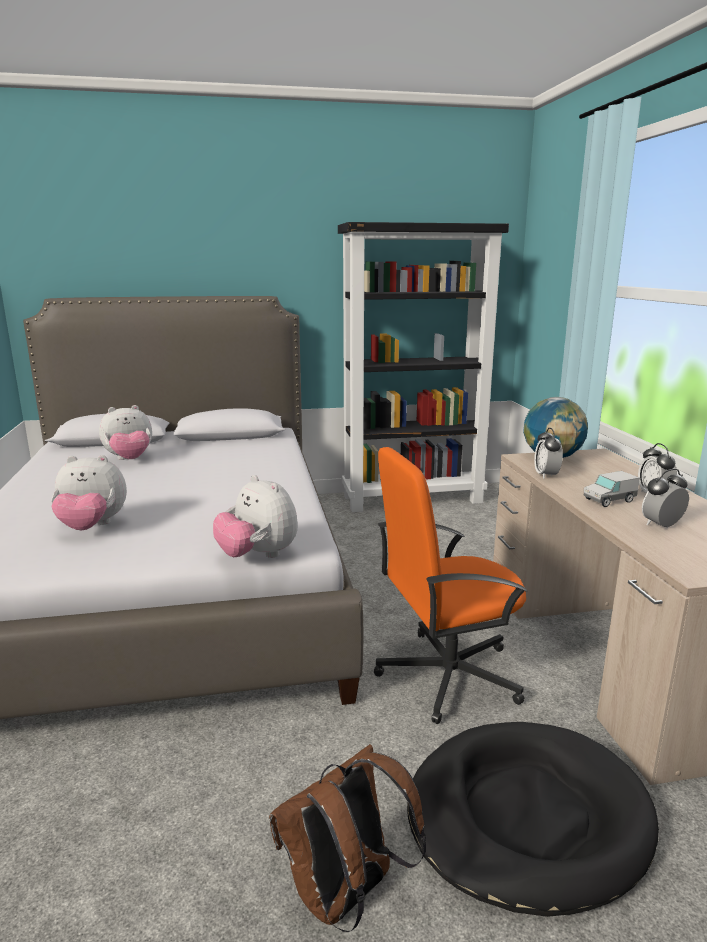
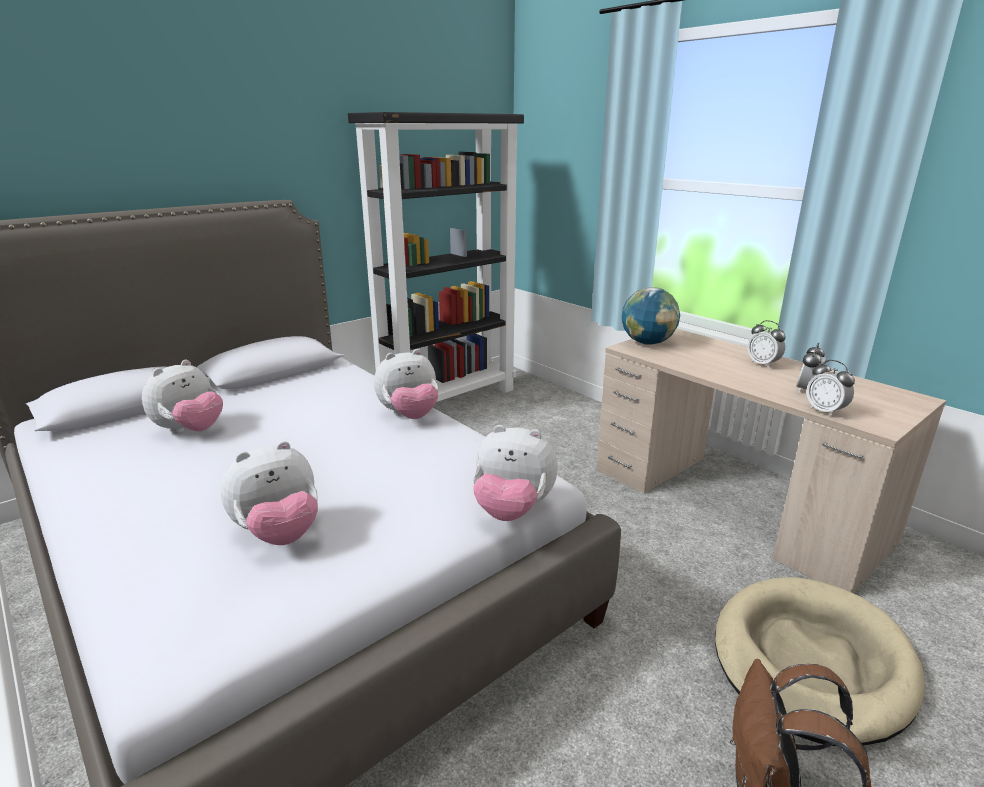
camera: 30 degrees left, 5 degrees up
orange office chair [374,447,528,724] -> none
black dog bed [407,722,659,917] -> beige dog bed [715,577,925,746]
alarm clock [534,428,563,479] -> alarm clock moved to [806,360,855,417]
toy truck [584,471,640,507] -> none
none -> plush toy [374,349,438,419]

